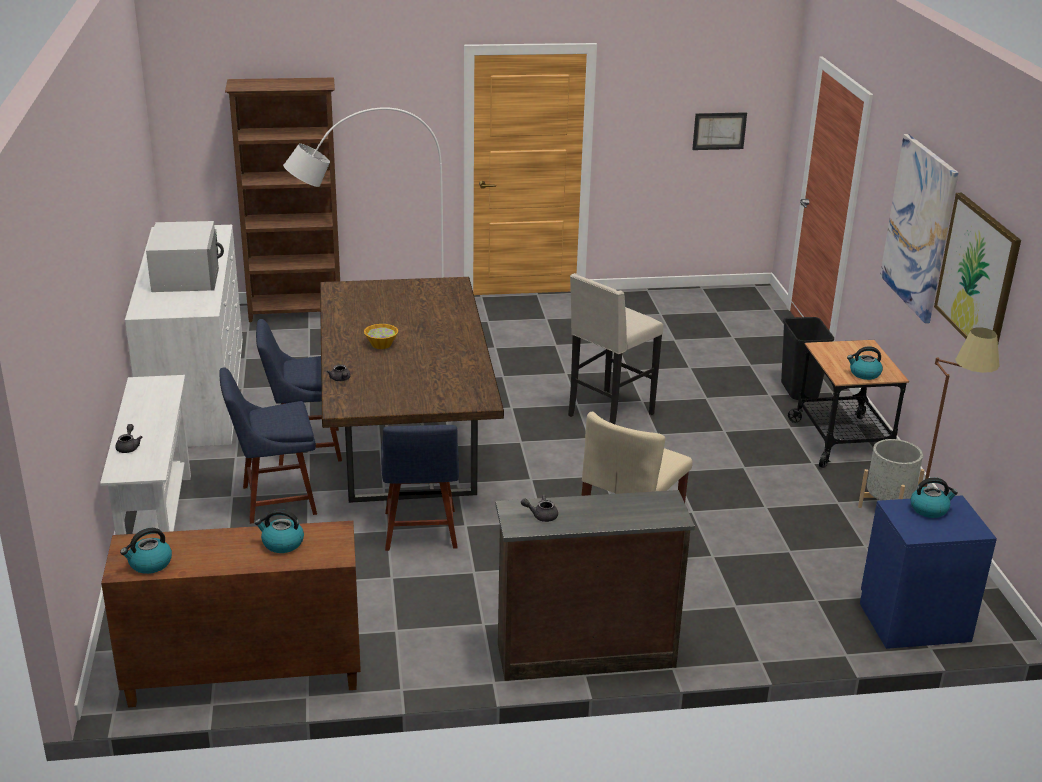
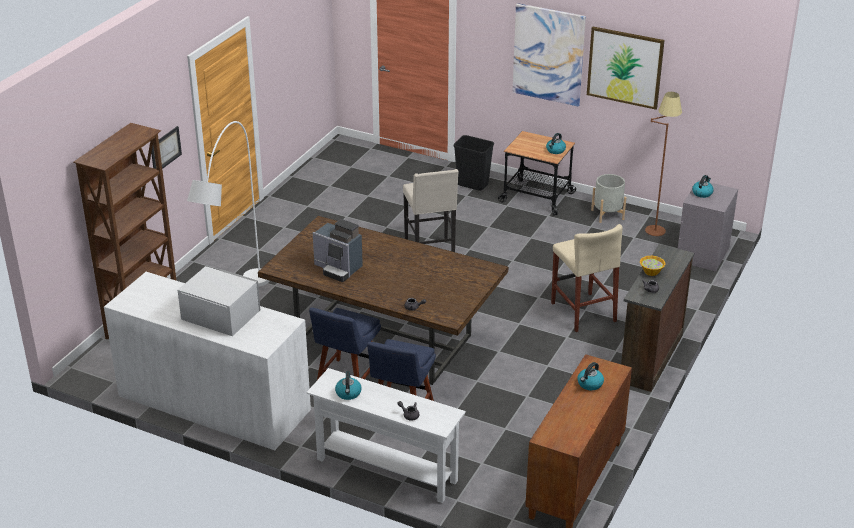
camera: 55 degrees left, 5 degrees up
kettle [120,528,172,574] -> kettle moved to [335,371,362,400]
bowl [364,324,398,349] -> bowl moved to [640,256,665,276]
blue chair [381,425,459,551] -> none
picture [692,112,747,150] -> picture moved to [151,126,182,169]
blue nightstand [860,495,997,649] -> grey nightstand [678,180,738,271]
none -> coffee machine [313,219,363,282]

